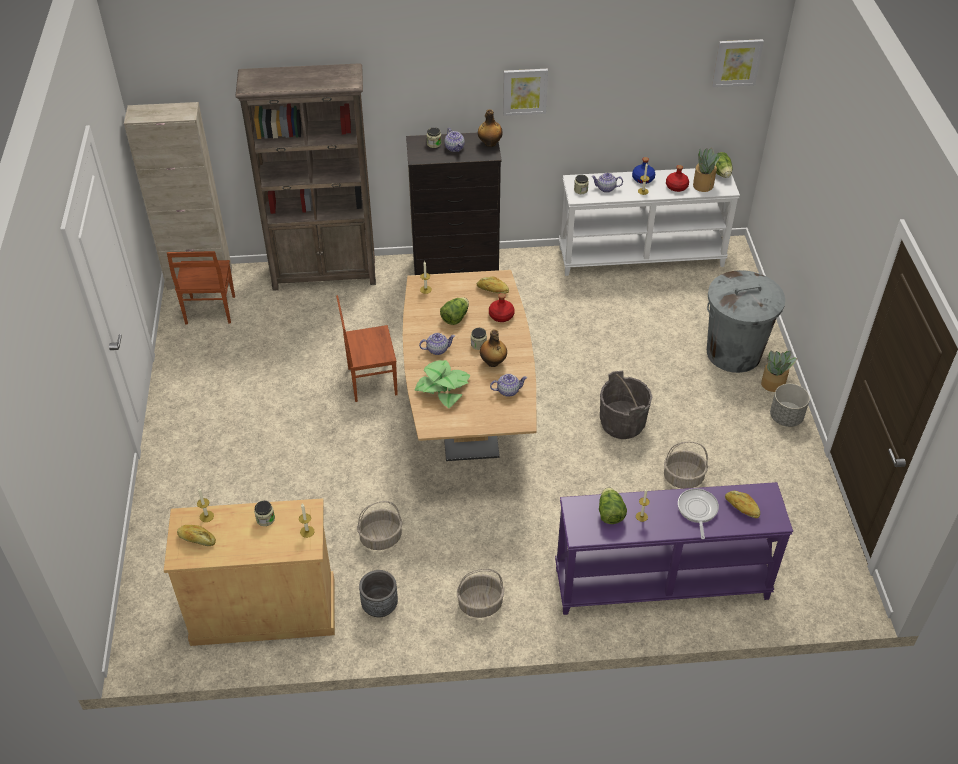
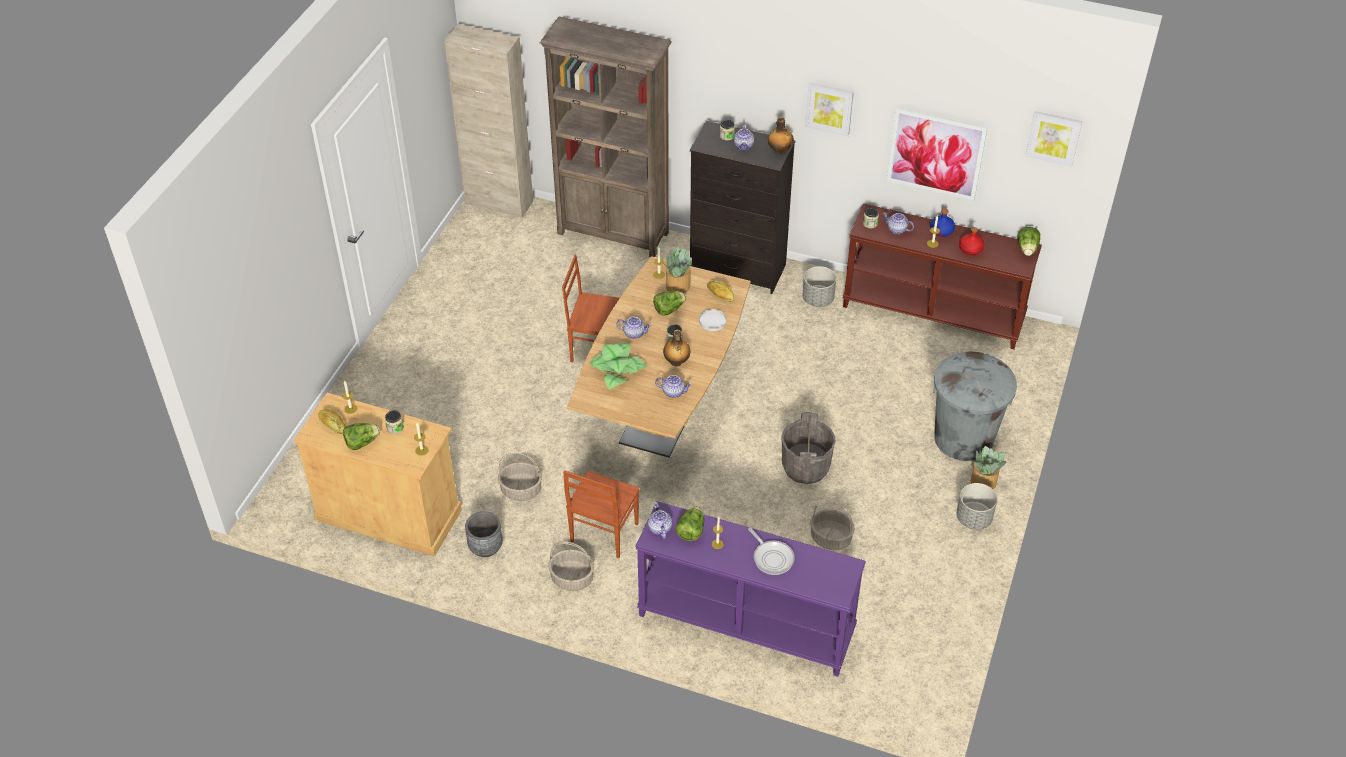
camera: 25 degrees right, 0 degrees up
brown chair [167,251,235,325] -> brown chair moved to [563,470,640,558]
red bottle [489,293,515,322] -> white plate [699,309,726,331]
white console table [559,168,740,276] -> brown console table [843,203,1042,350]
frying pan [678,489,719,539] -> frying pan turned 120 degrees clockwise [748,528,795,575]
potted plant [693,148,720,192] -> potted plant moved to [663,247,692,293]
bread [725,491,760,518] -> none
none -> lettuce [343,423,380,450]
none -> teapot [648,502,672,539]
none -> grey planter [803,266,836,307]
none -> picture [887,108,988,201]

